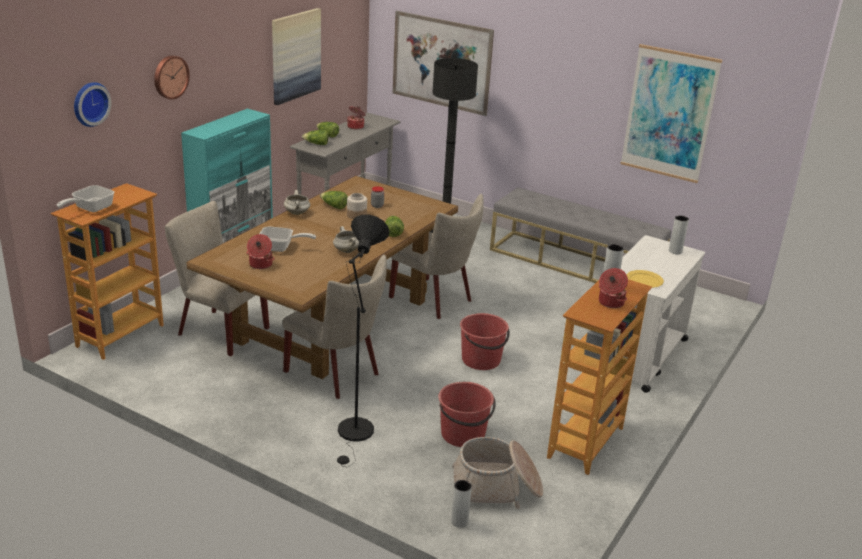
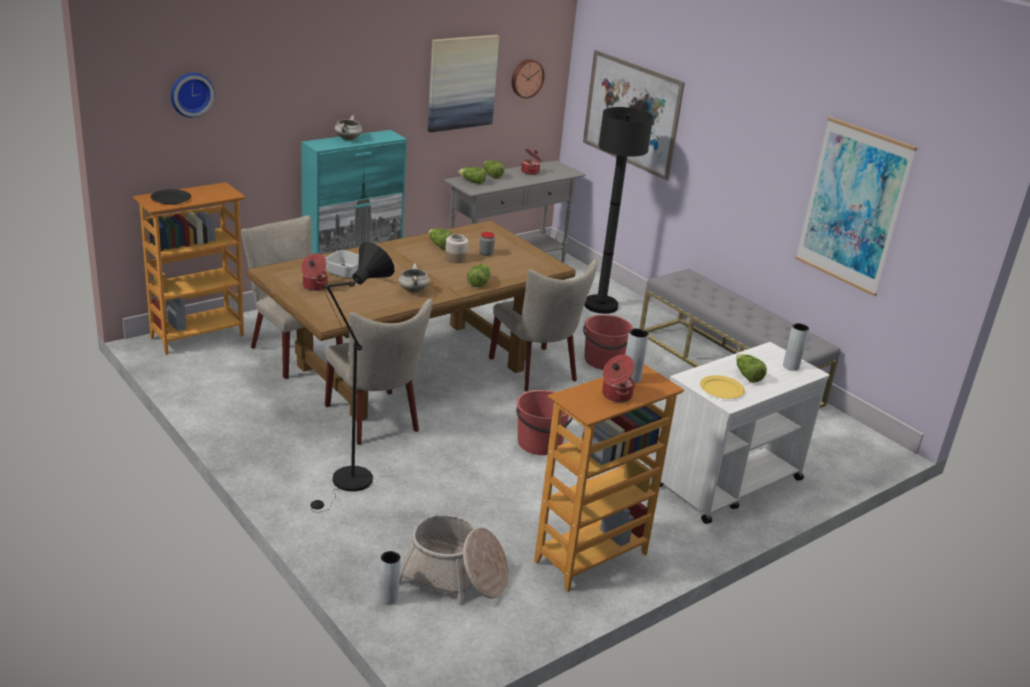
camera: 20 degrees right, 0 degrees up
frying pan [57,185,114,212] -> black plate [151,189,191,204]
wall clock [154,55,190,99] -> wall clock moved to [512,59,545,99]
white cooking pot [284,190,310,215] -> white cooking pot moved to [335,115,362,140]
red bucket [438,382,496,447] -> red bucket moved to [583,315,634,370]
none -> lettuce [736,354,767,382]

